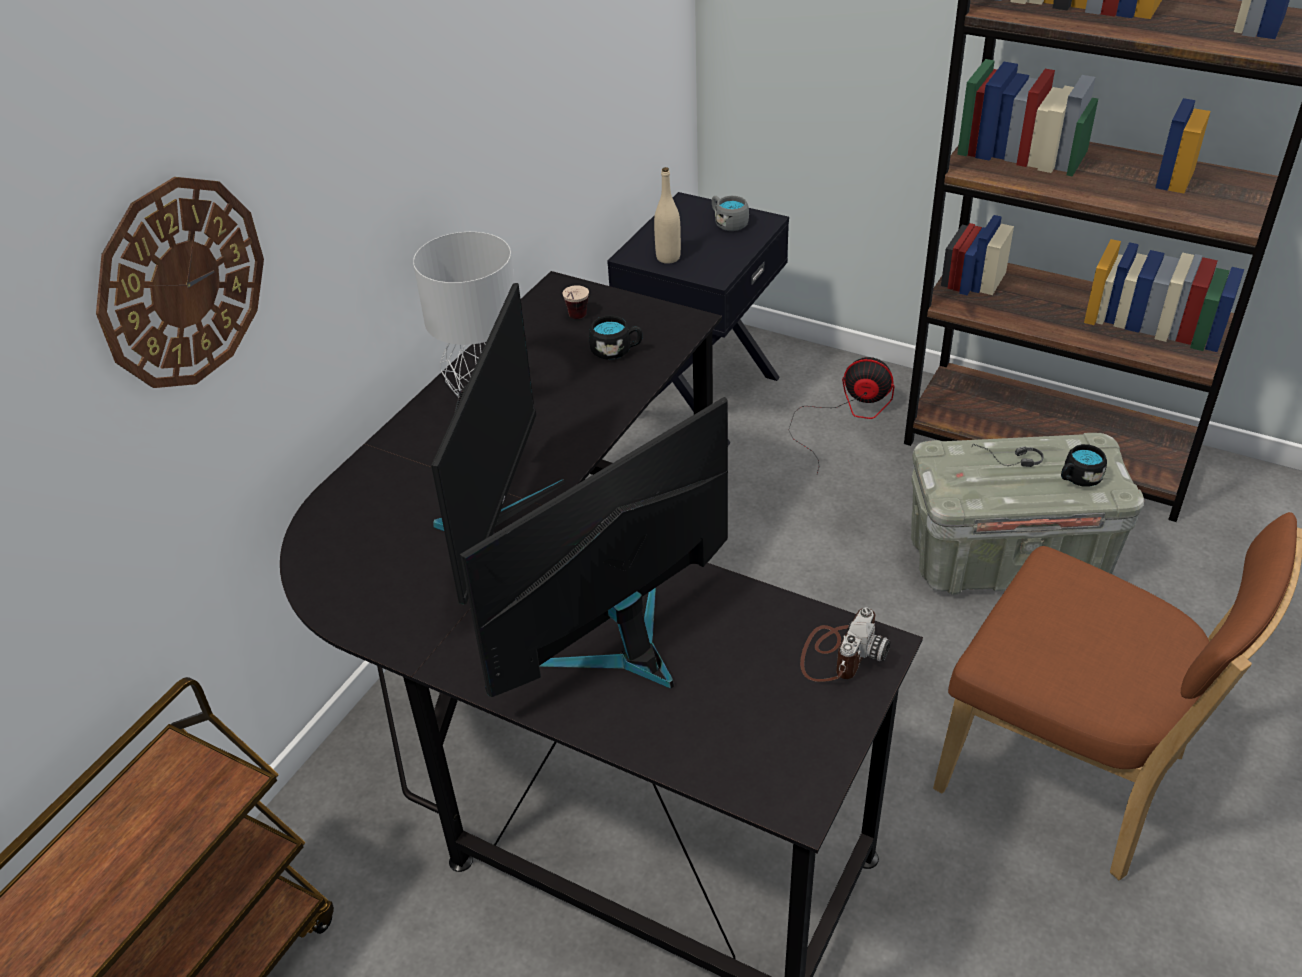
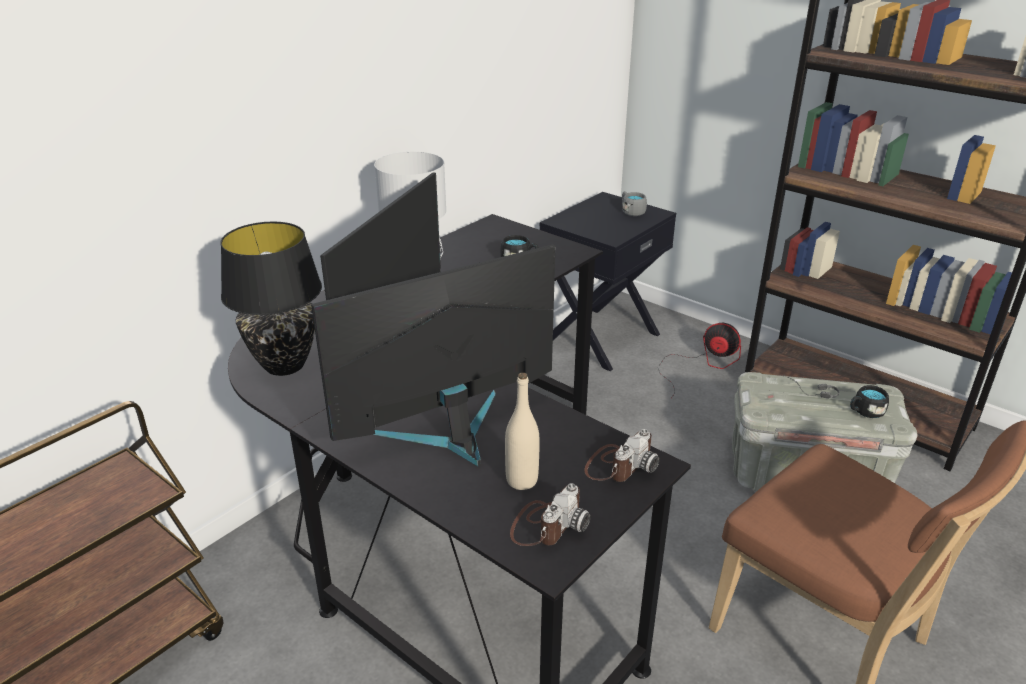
camera: 10 degrees right, 10 degrees down
wall clock [96,177,264,388] -> none
cup [562,285,589,319] -> none
beige bottle [654,167,681,264] -> beige bottle moved to [505,373,540,490]
none -> black table lamp [220,222,322,376]
none -> camera [510,483,591,546]

